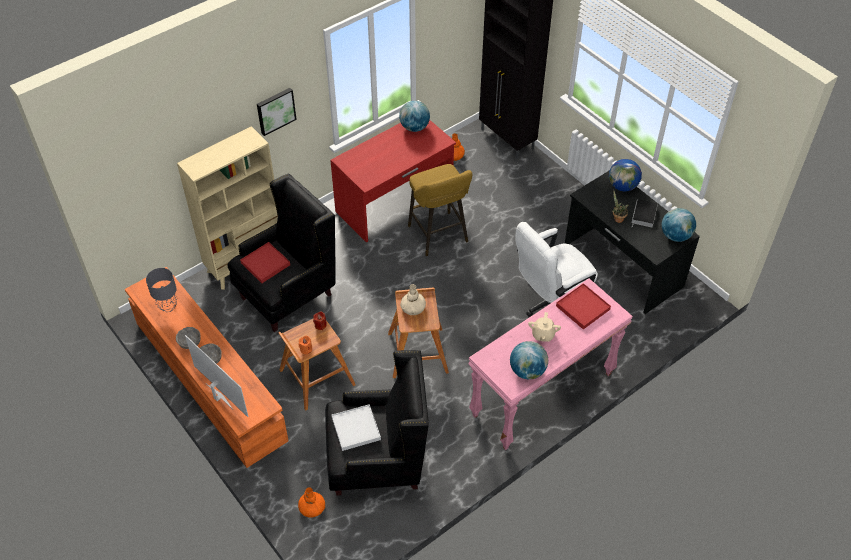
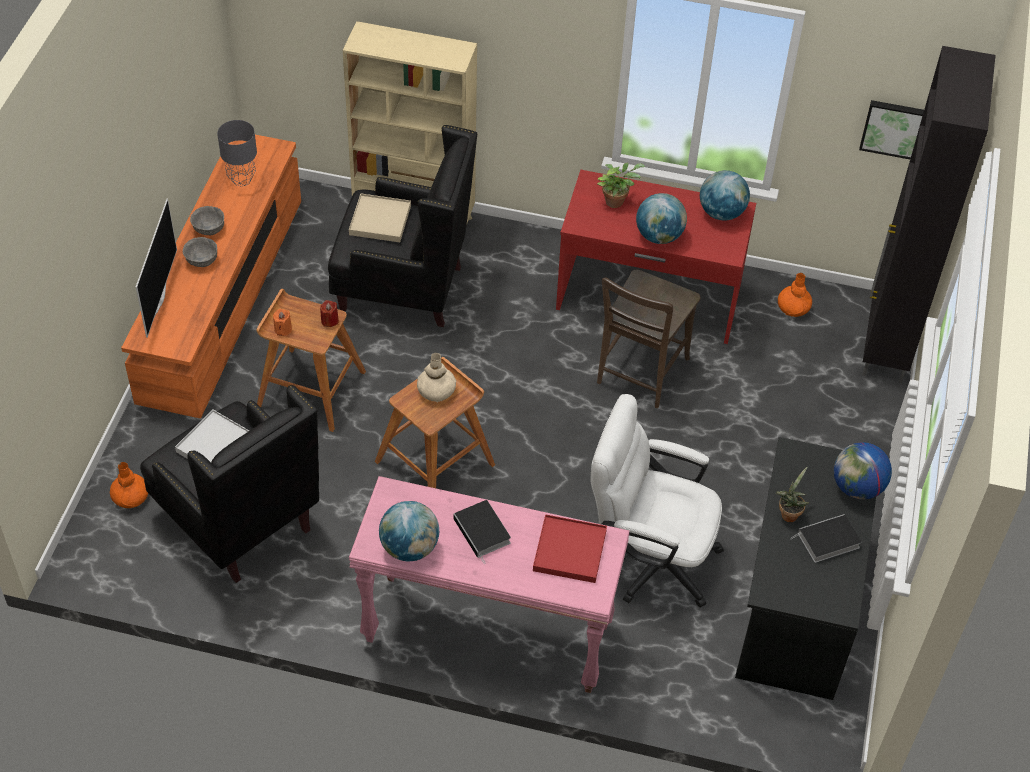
camera: 50 degrees right, 0 degrees up
red tray [240,242,290,283] -> beige tray [349,193,411,242]
picture [257,88,297,136] -> picture moved to [859,100,924,159]
yellow stool [408,164,472,256] -> brown chair [597,270,701,408]
beige teapot [528,312,561,342] -> book [453,500,511,565]
globe [662,208,696,242] -> globe moved to [636,193,687,244]
none -> potted plant [597,163,646,208]

